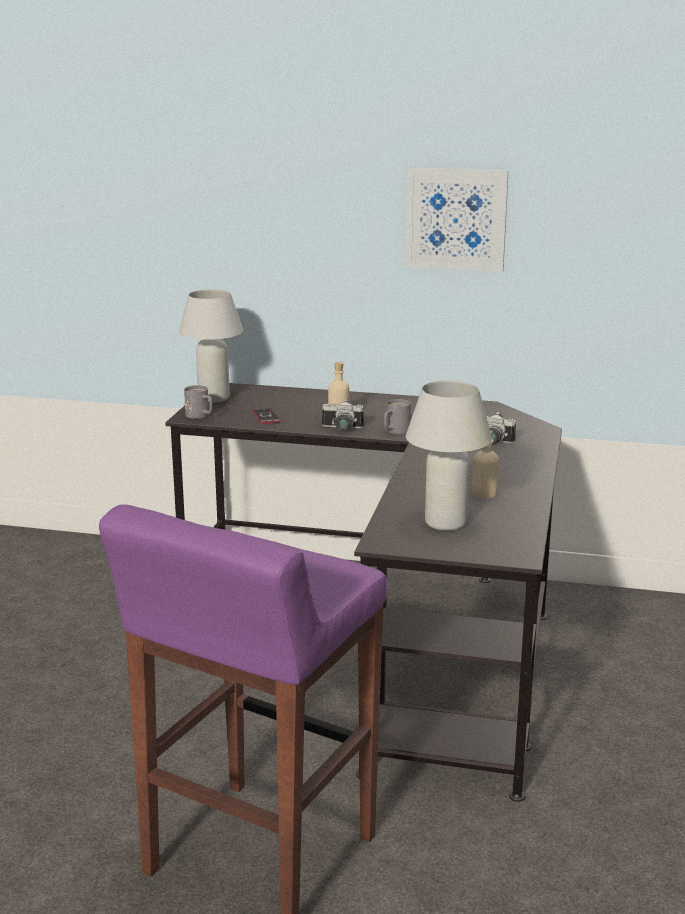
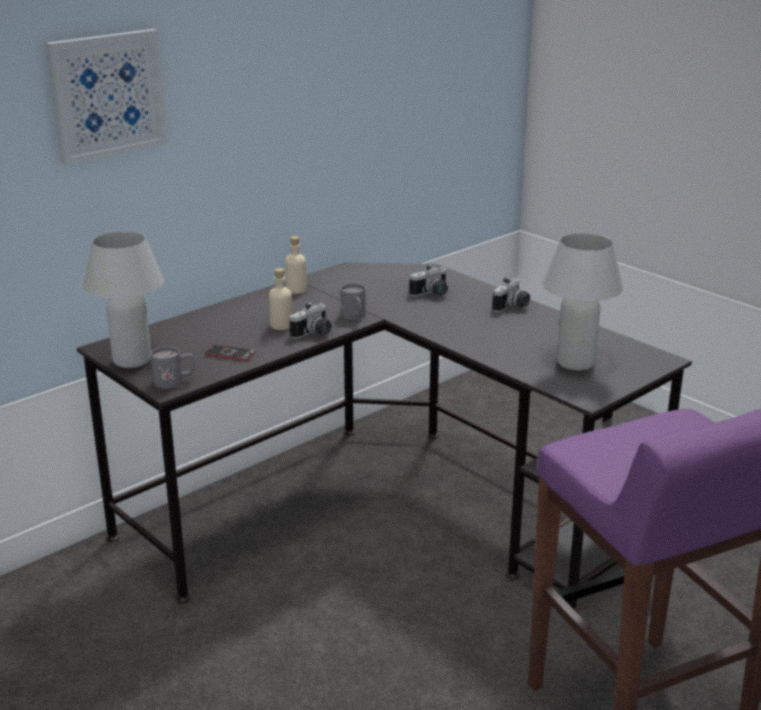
camera: 55 degrees left, 5 degrees up
picture [406,167,509,272] -> picture moved to [46,29,168,165]
beige bottle [472,430,499,498] -> beige bottle moved to [285,236,307,294]
none -> camera [492,277,530,312]

